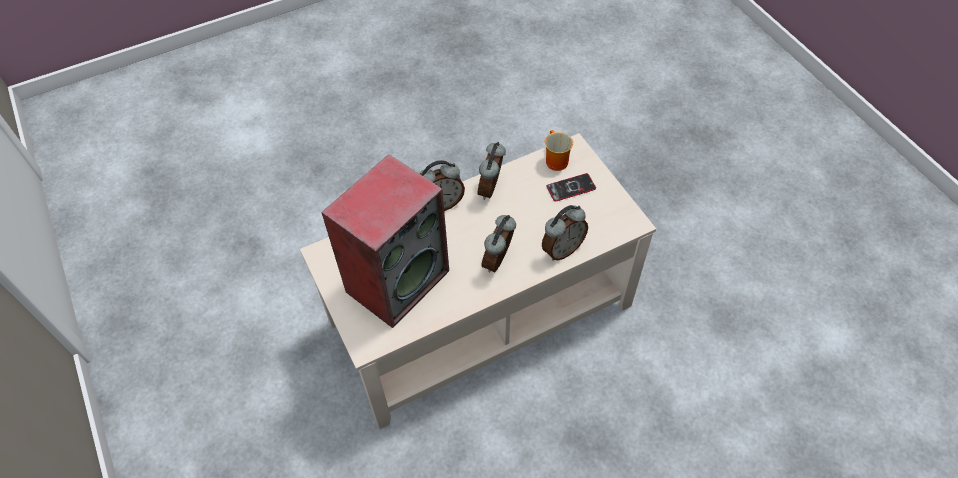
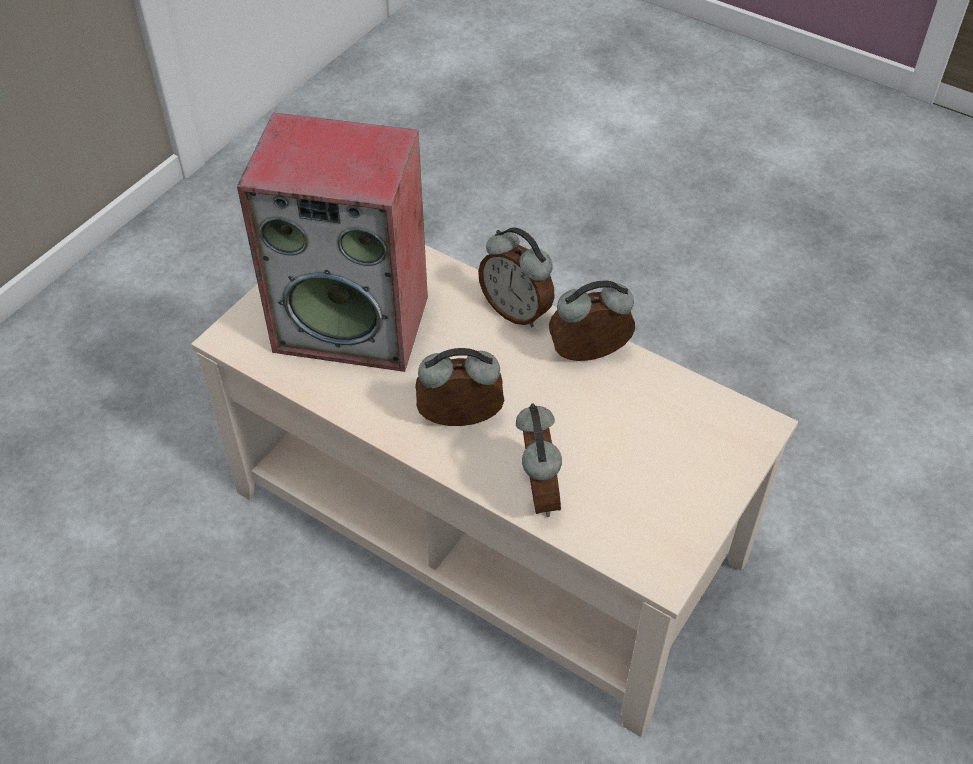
camera: 60 degrees right, 5 degrees down
alarm clock [542,205,588,261] -> alarm clock turned 120 degrees counterclockwise [516,404,562,517]
mug [545,130,573,171] -> none
phone [546,173,596,201] -> none

